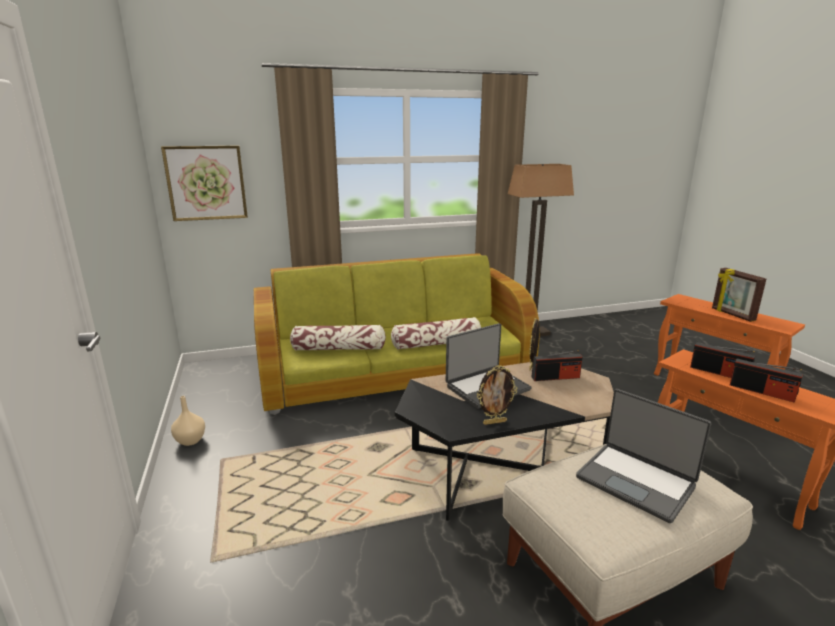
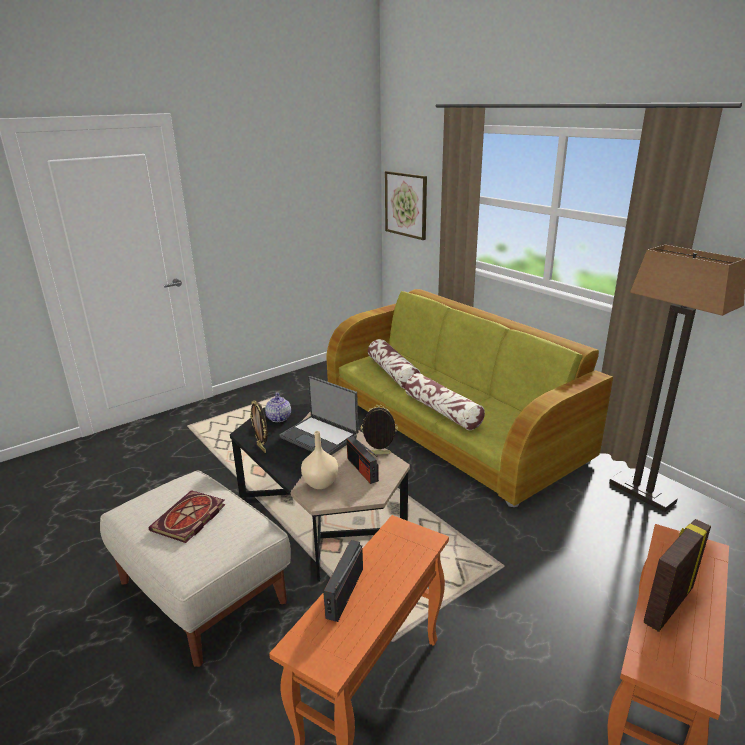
camera: 70 degrees right, 5 degrees up
beige vase [171,396,205,446] -> beige vase moved to [301,431,338,489]
laptop [576,389,711,524] -> book [149,490,226,543]
radio [690,342,755,378] -> none
none -> teapot [265,392,291,422]

